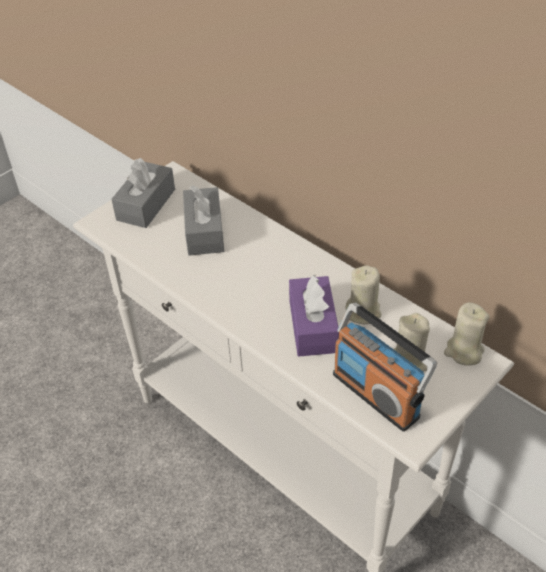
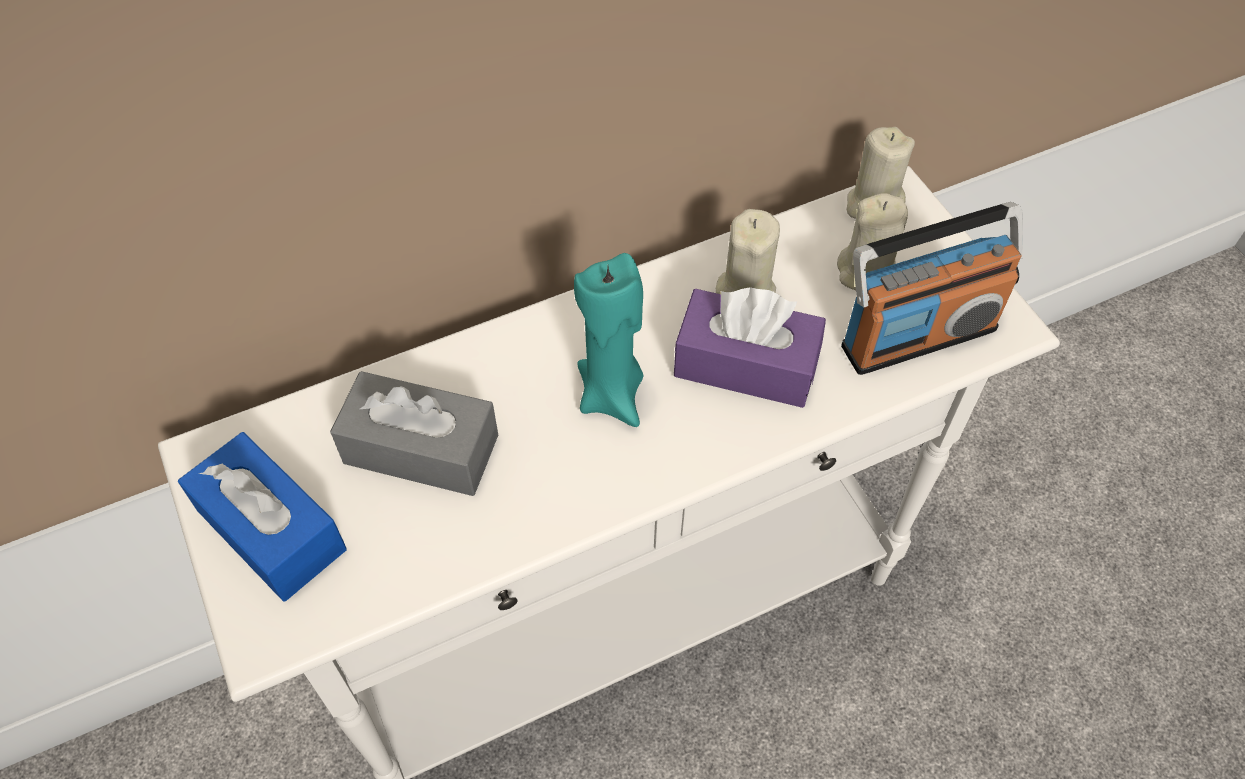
camera: 70 degrees left, 10 degrees up
grey tissue box [111,158,175,228] -> blue tissue box [178,432,347,601]
none -> turquoise candle [574,253,643,427]

